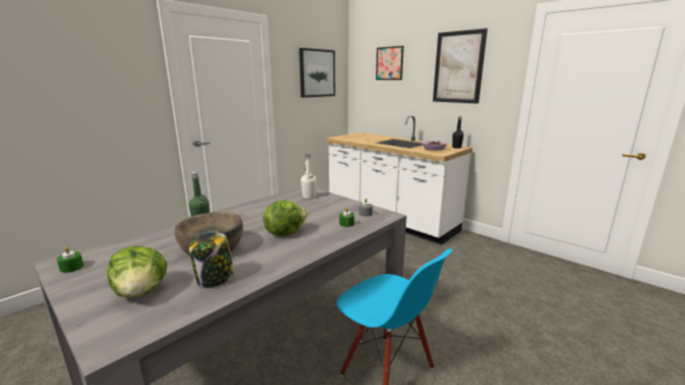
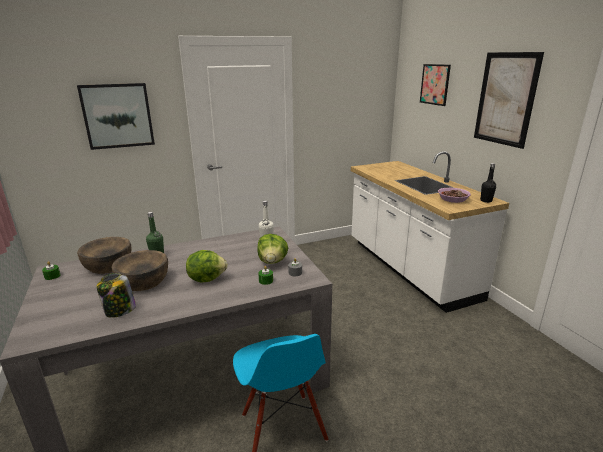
camera: 25 degrees right, 5 degrees up
lettuce [107,246,167,298] -> lettuce moved to [257,234,288,264]
picture [299,48,335,98] -> picture moved to [77,83,155,150]
none -> brown bowl [77,237,132,274]

